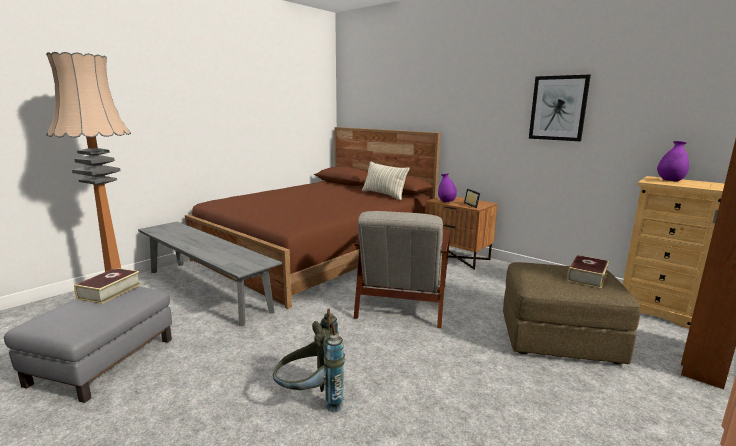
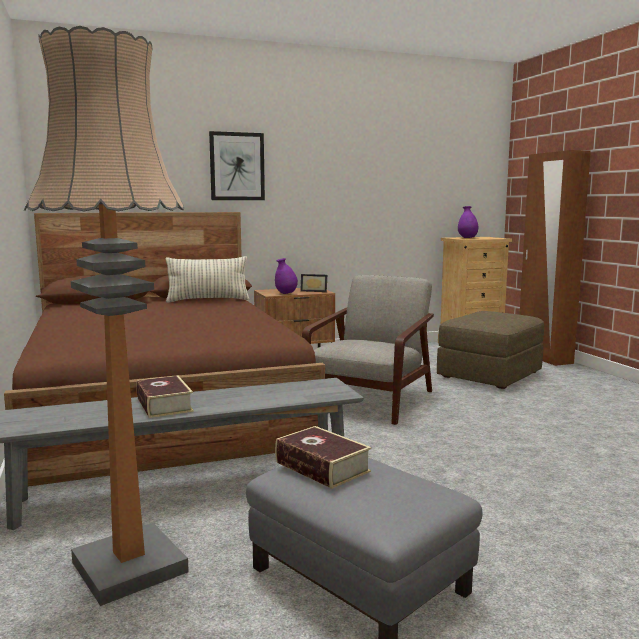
camera: 60 degrees left, 5 degrees down
grey backpack [273,309,345,412] -> none
grey armchair [354,211,451,328] -> grey armchair turned 105 degrees counterclockwise [302,275,434,425]
picture [529,75,591,141] -> picture moved to [209,131,265,200]
book [567,255,610,289] -> book moved to [136,375,194,418]

